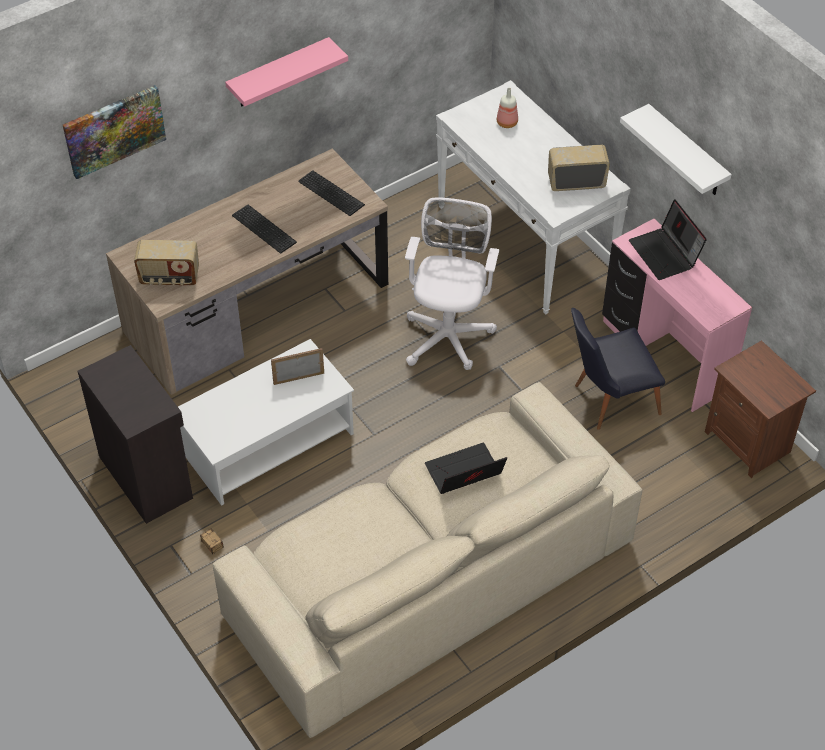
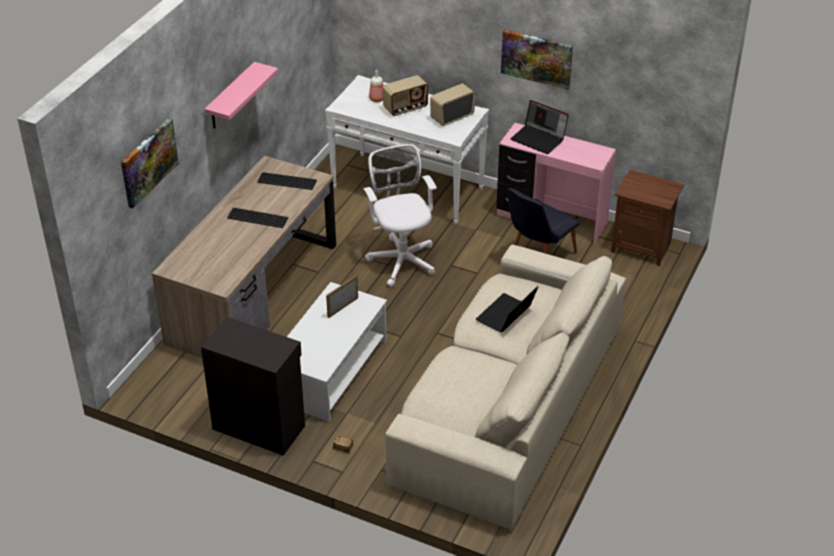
camera: 30 degrees left, 10 degrees down
radio [134,240,199,286] -> radio moved to [383,75,428,116]
white shelf [620,104,732,195] -> picture [501,29,573,90]

